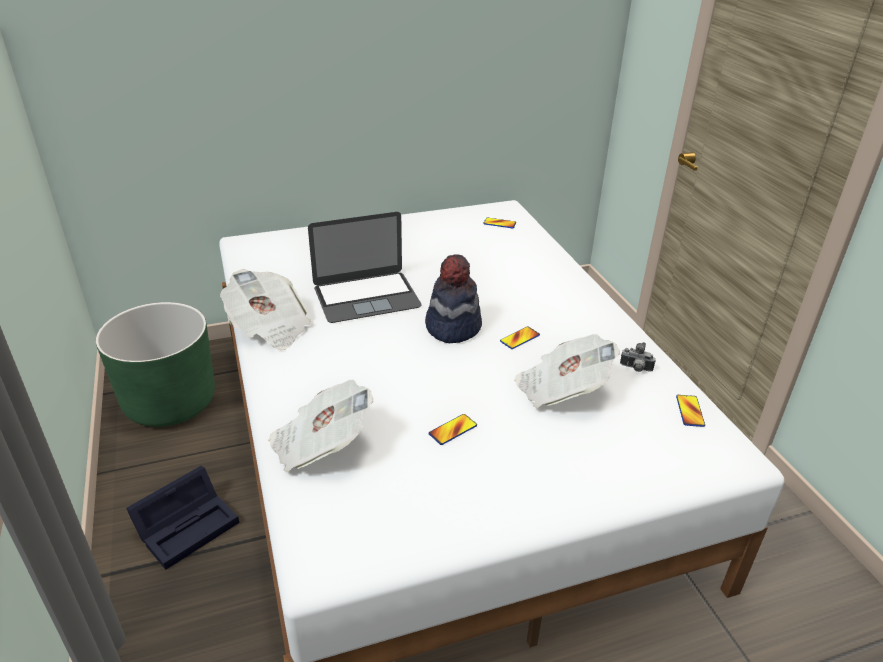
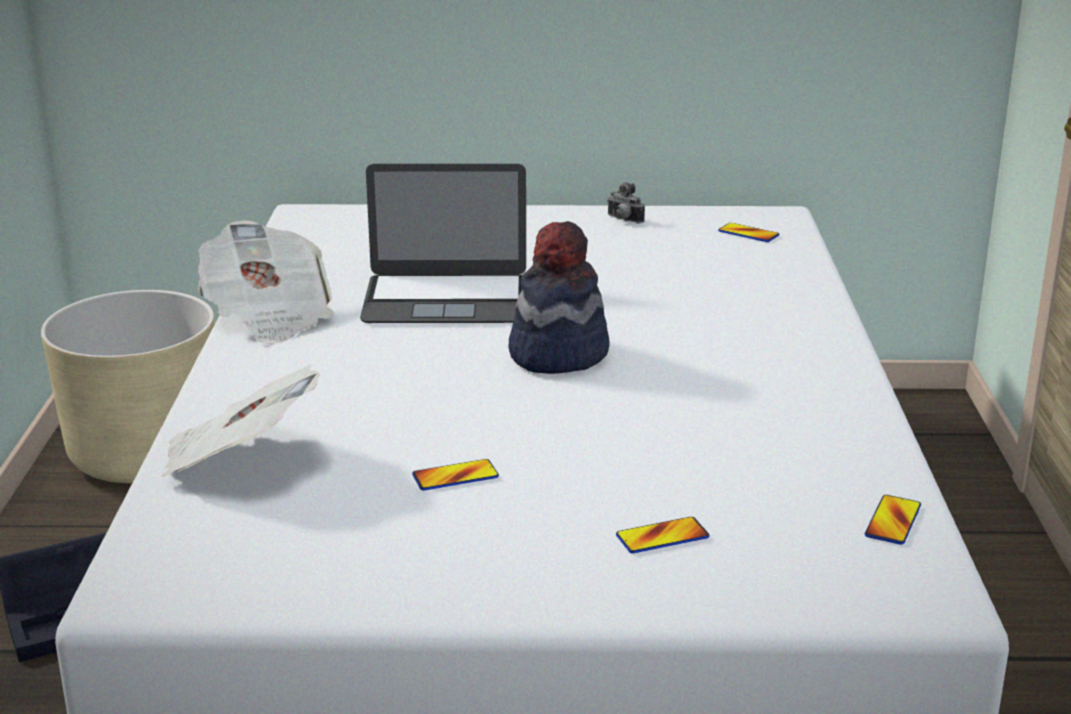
camera: 20 degrees right, 10 degrees down
green planter [96,302,215,427] -> beige planter [41,290,215,483]
phone [500,326,540,349] -> phone moved to [616,517,709,553]
newspaper [514,334,620,408] -> none
camera [620,342,656,372] -> camera moved to [607,182,645,223]

